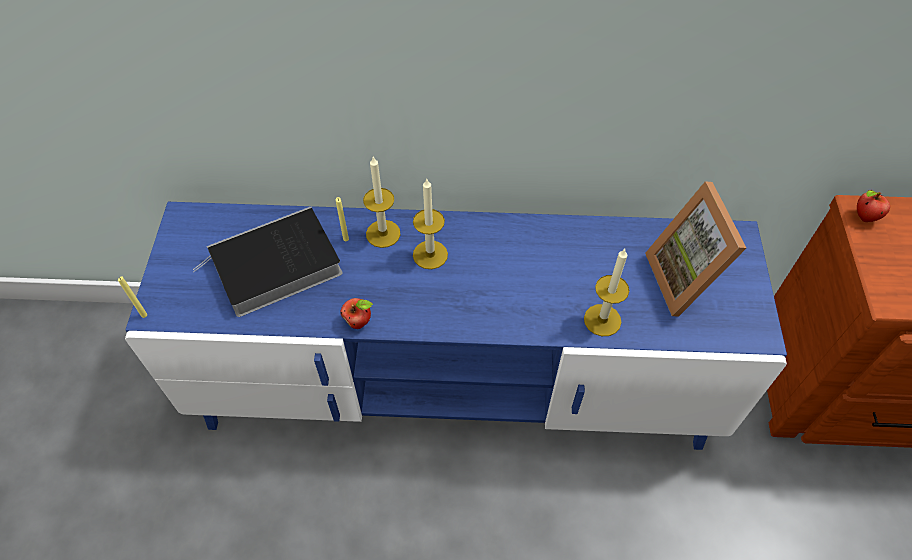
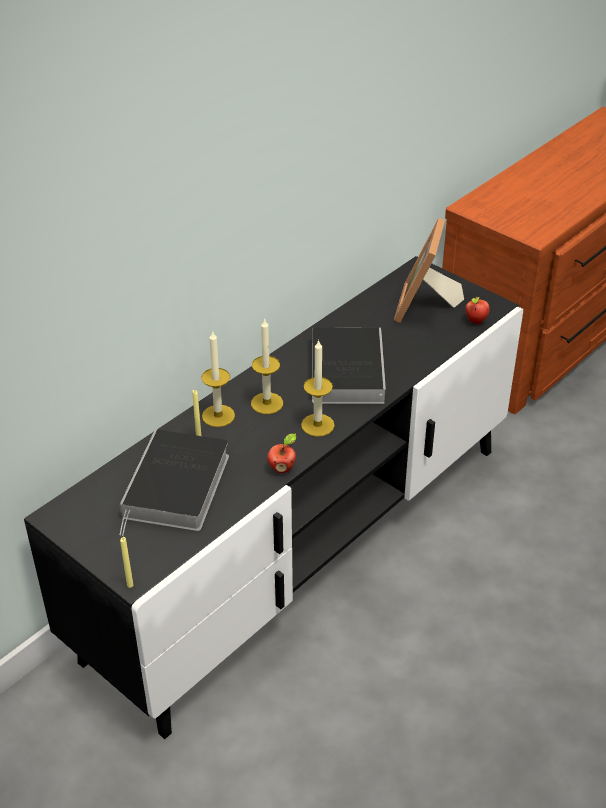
camera: 50 degrees left, 15 degrees down
blue tv stand [125,202,787,450] -> black tv stand [24,256,523,739]
candle [584,249,629,336] -> candle moved to [301,339,335,437]
picture frame [645,181,746,316] -> picture frame turned 75 degrees clockwise [394,218,464,323]
apple [857,190,890,222] -> apple moved to [466,297,490,324]
none -> book [312,328,386,404]

